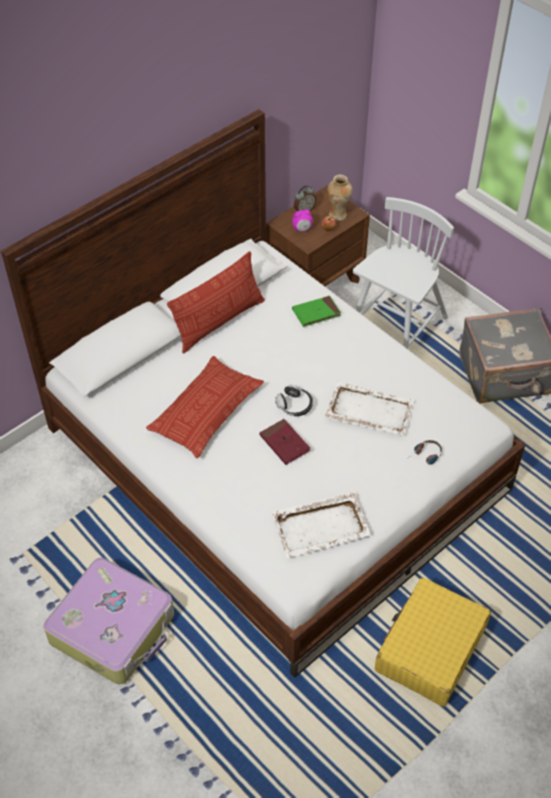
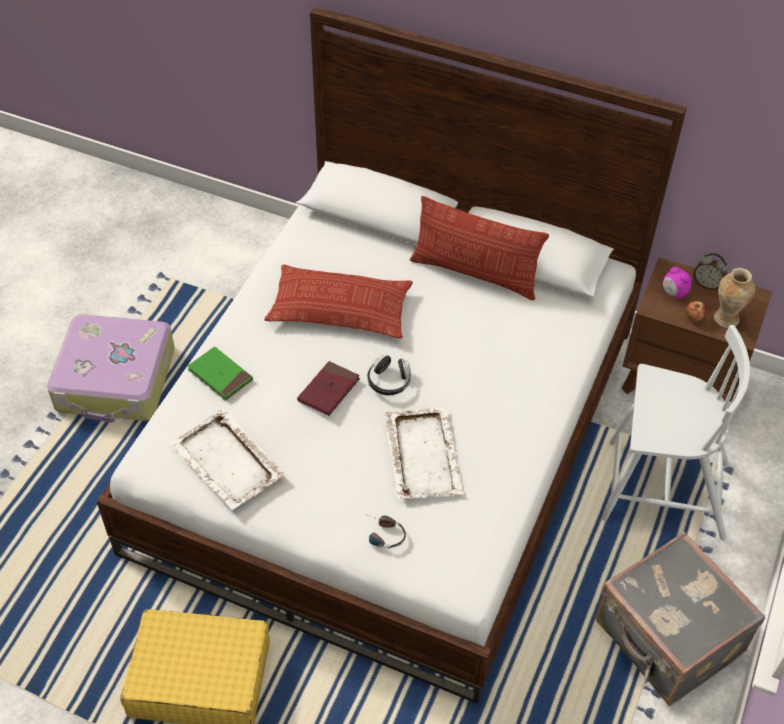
camera: 65 degrees right, 0 degrees up
green book [292,296,341,327] -> green book moved to [187,346,253,401]

